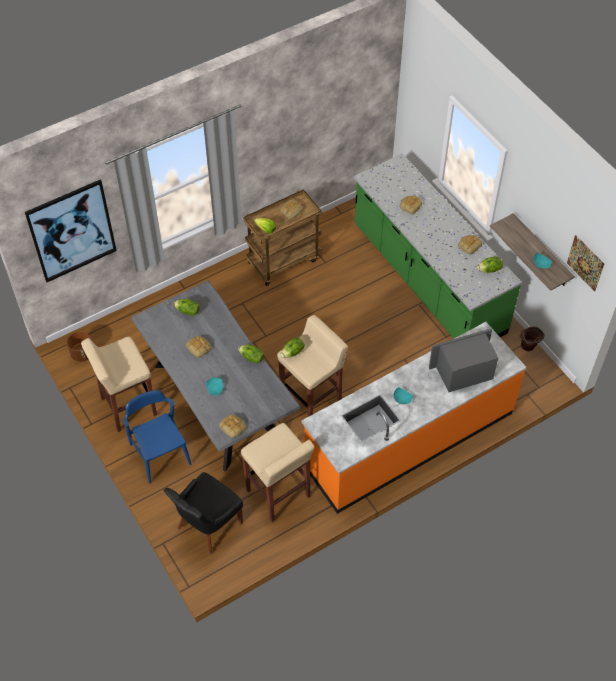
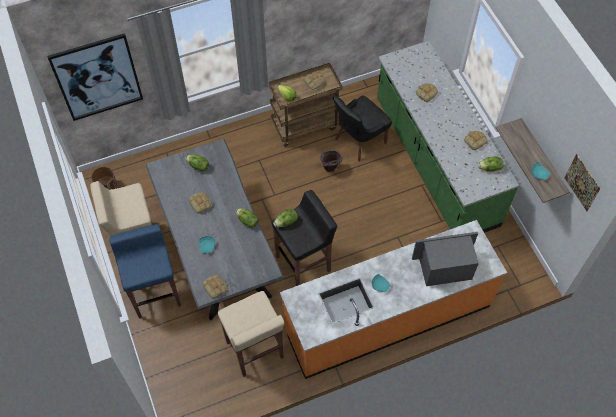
camera: 10 degrees right, 5 degrees up
blue chair [123,390,191,483] -> blue stool [109,224,181,319]
black chair [163,472,243,554] -> black chair moved to [333,96,392,161]
beige stool [277,315,348,417] -> black stool [272,190,337,286]
brown bucket [520,326,545,351] -> brown bucket moved to [320,150,343,172]

